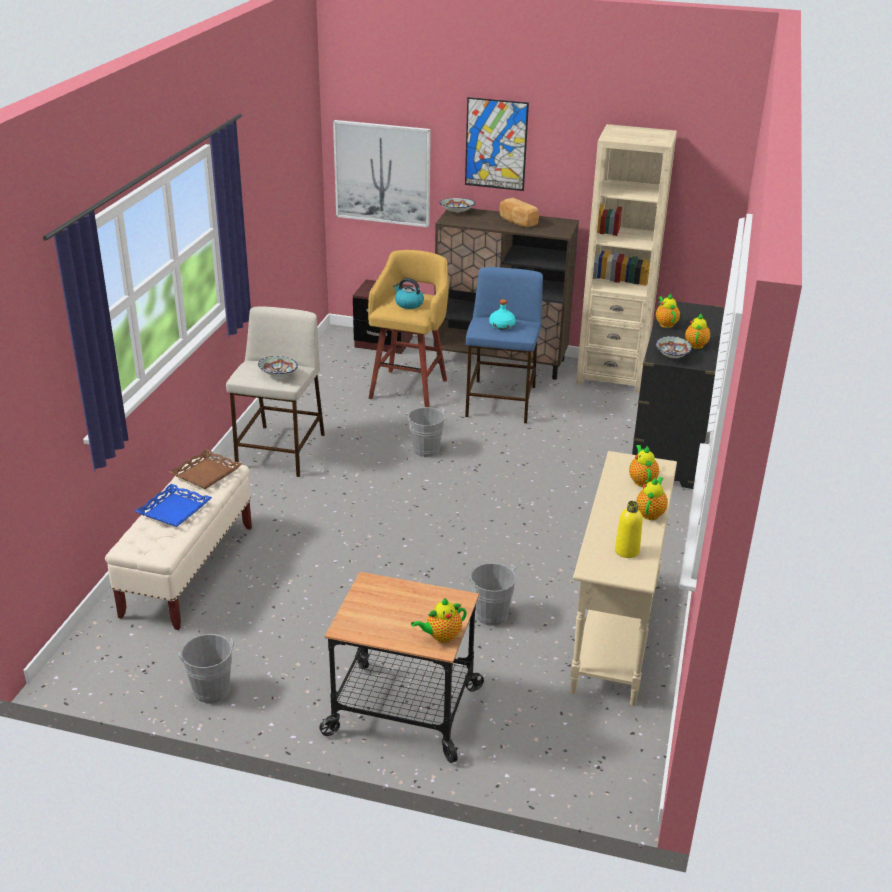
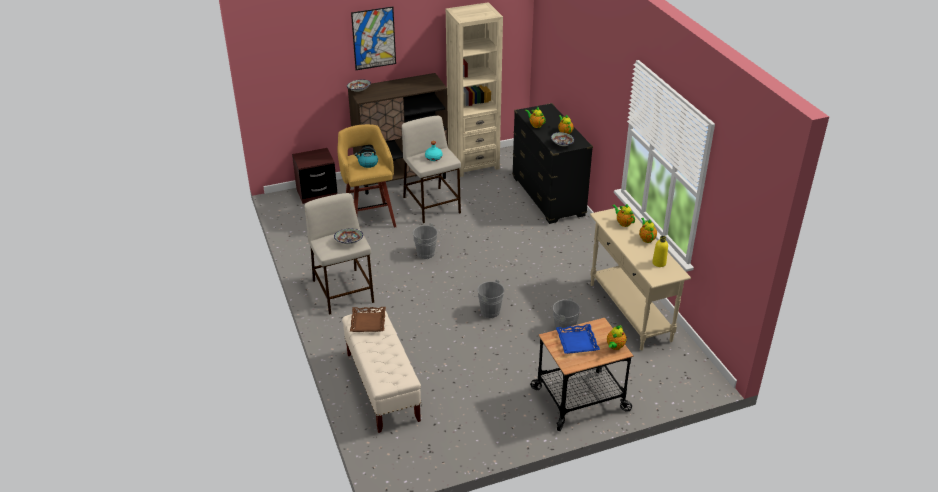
camera: 35 degrees left, 5 degrees up
blue tray [135,484,212,527] -> blue tray moved to [556,324,600,354]
grey bucket [178,634,234,704] -> grey bucket moved to [473,280,504,318]
picture [333,120,431,227] -> none
blue stool [465,267,543,423] -> beige stool [402,116,461,223]
bread [499,197,539,227] -> none

